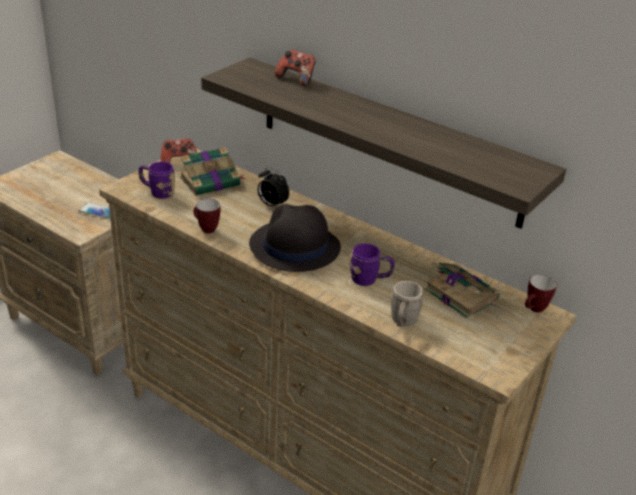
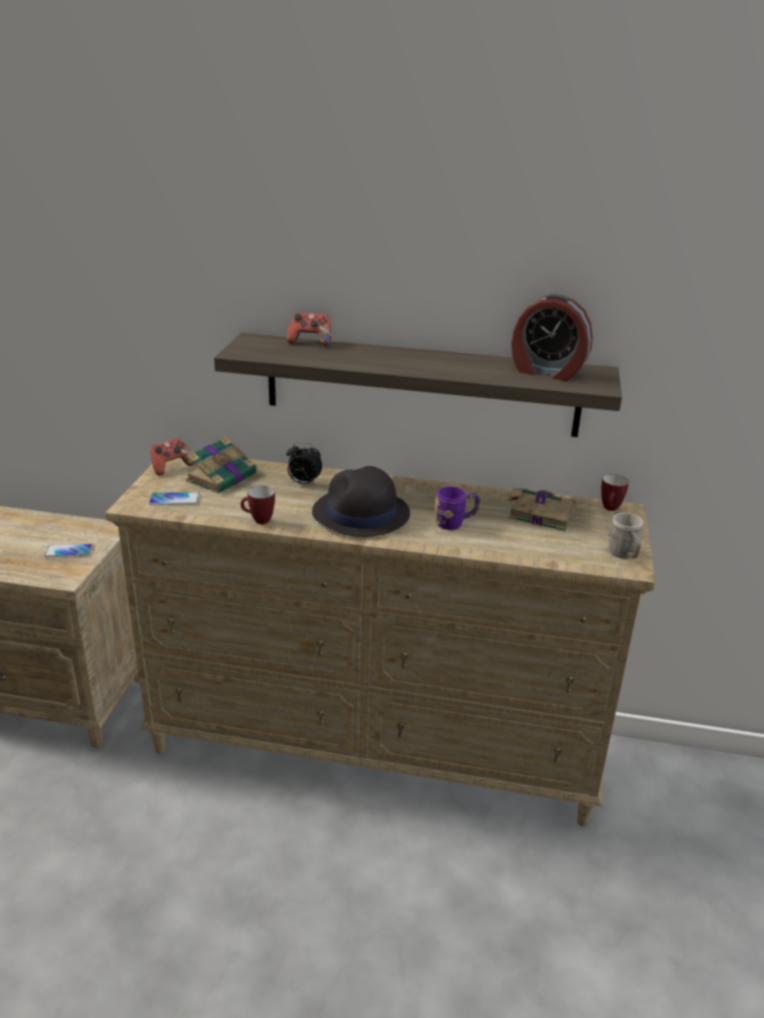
camera: 25 degrees left, 5 degrees down
purple mug [138,162,175,199] -> phone [149,492,200,505]
grey mug [391,281,423,327] -> grey mug moved to [608,513,643,559]
none -> alarm clock [511,294,593,381]

